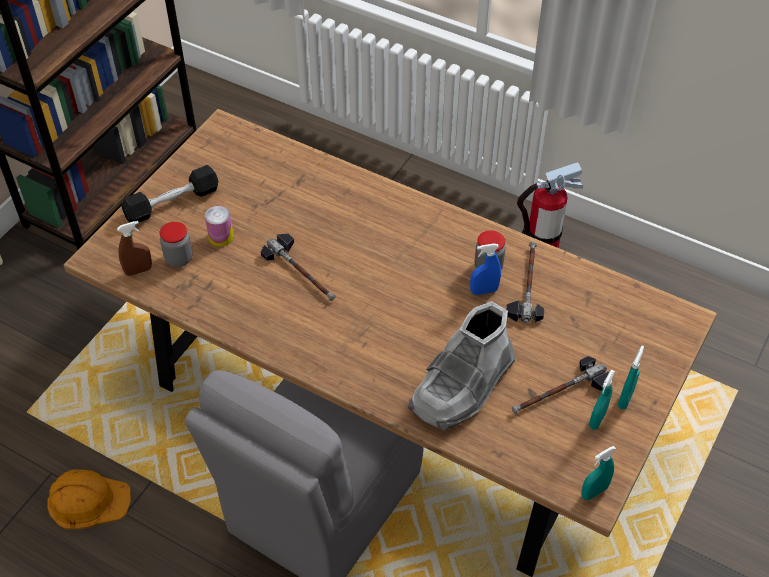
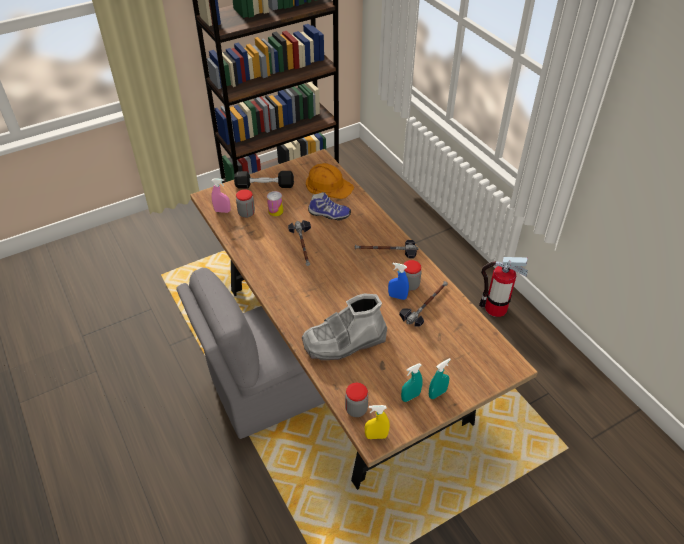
camera: 30 degrees right, 5 degrees down
orange hard hat [47,470,131,529] -> orange hard hat moved to [306,163,354,199]
brown spray bottle [117,221,152,276] -> pink spray bottle [211,178,231,213]
hammer [512,356,609,414] -> hammer moved to [355,240,419,258]
turquoise spray bottle [581,446,616,500] -> yellow spray bottle [365,405,390,439]
none -> shoe [308,192,351,221]
none -> jar [345,383,368,417]

